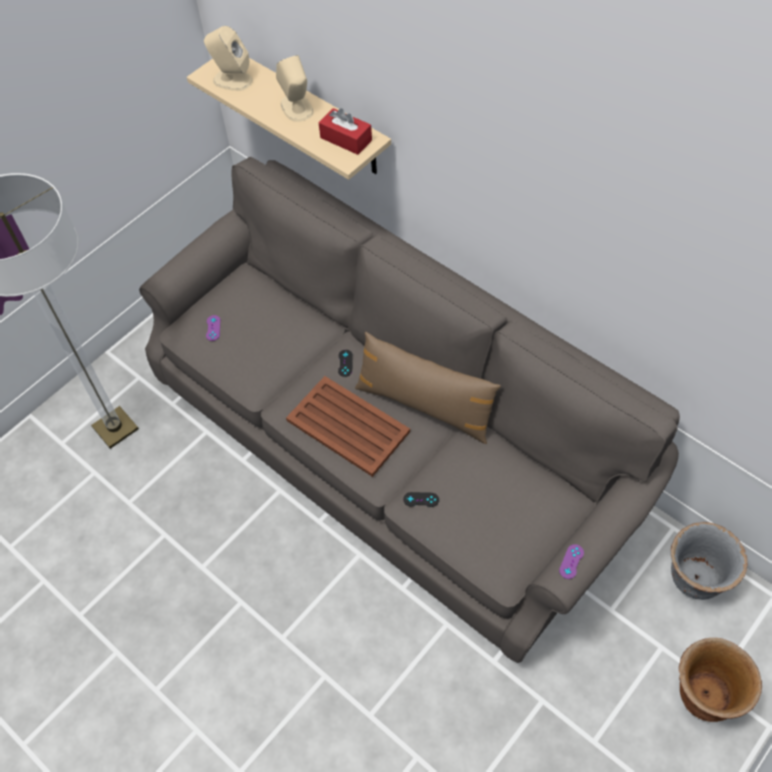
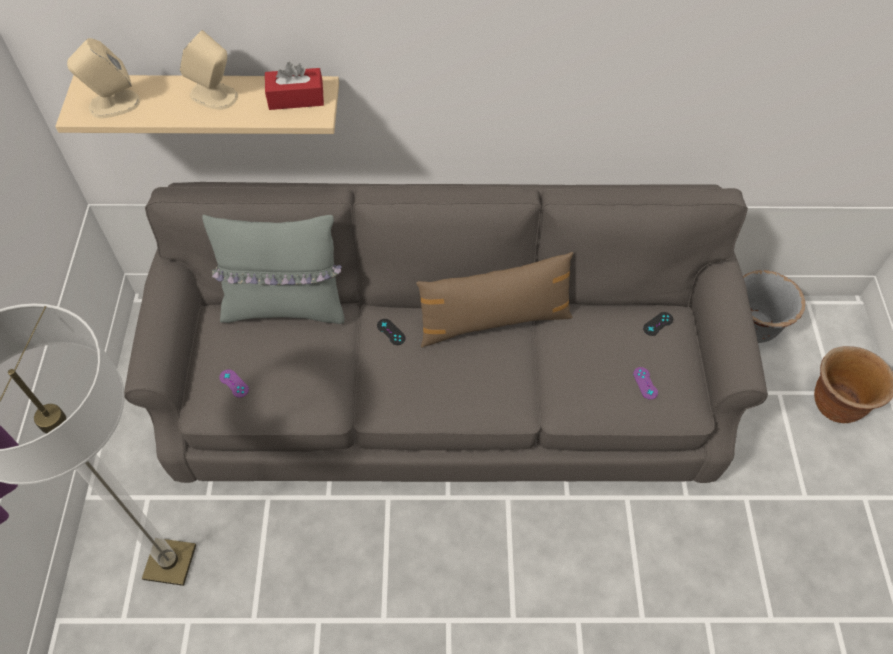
camera: 45 degrees left, 0 degrees up
brown tray [286,376,410,477] -> none
black game controller [403,492,439,507] -> black game controller moved to [643,312,673,336]
purple game controller [559,544,584,579] -> purple game controller moved to [633,367,658,400]
none -> grey pillow [202,215,344,324]

